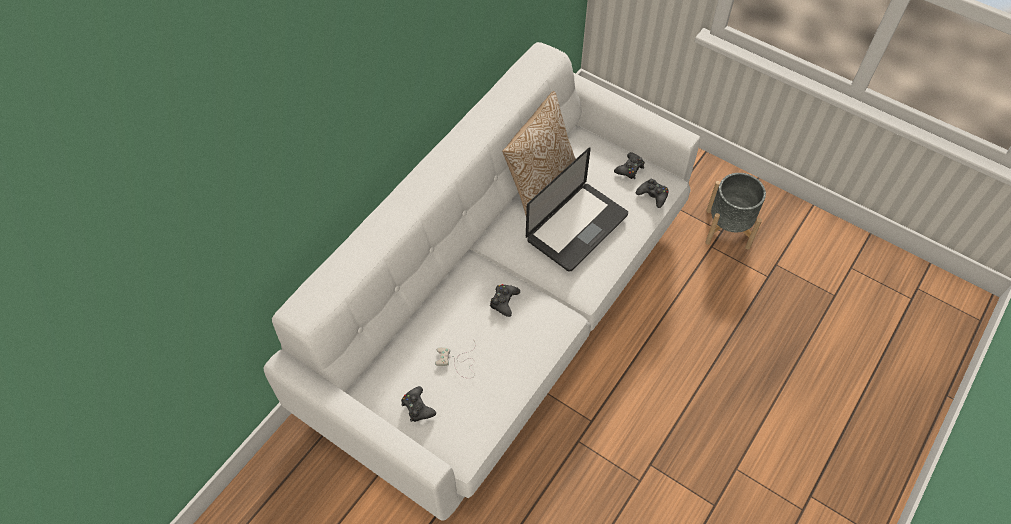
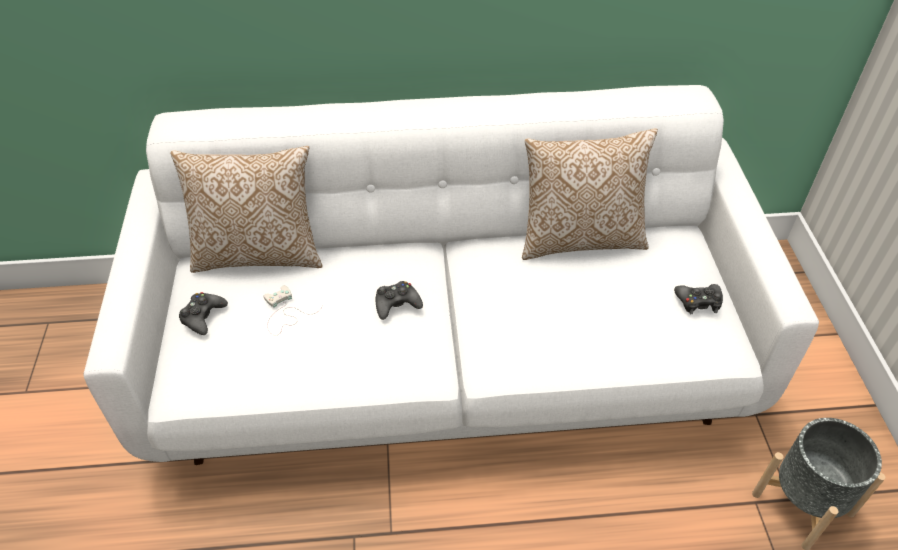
camera: 50 degrees right, 10 degrees down
laptop [526,148,628,272] -> none
black game controller [636,179,668,208] -> none
none -> pillow [170,146,323,273]

